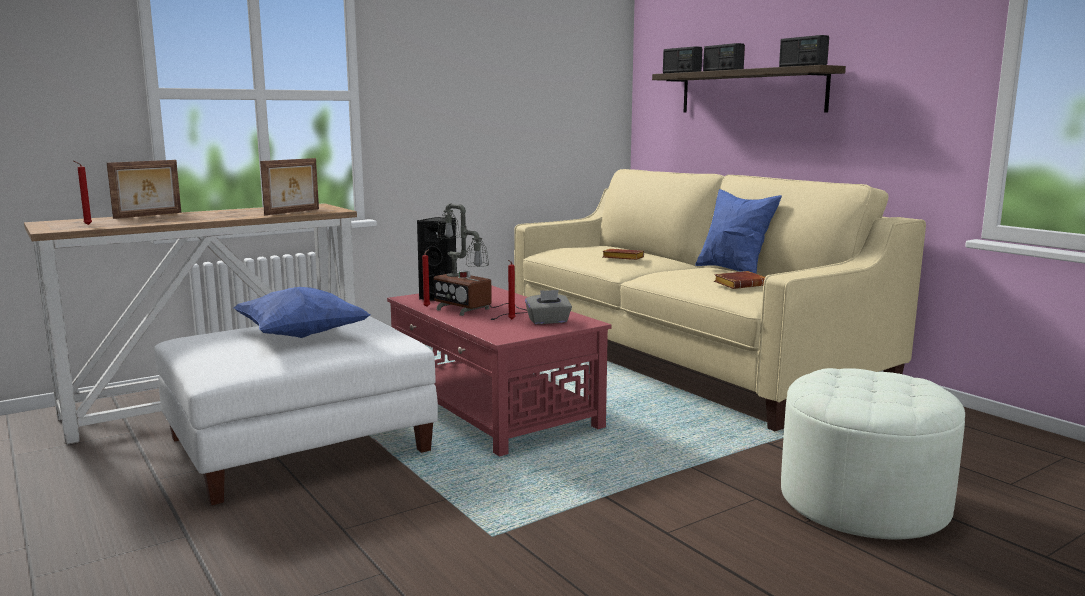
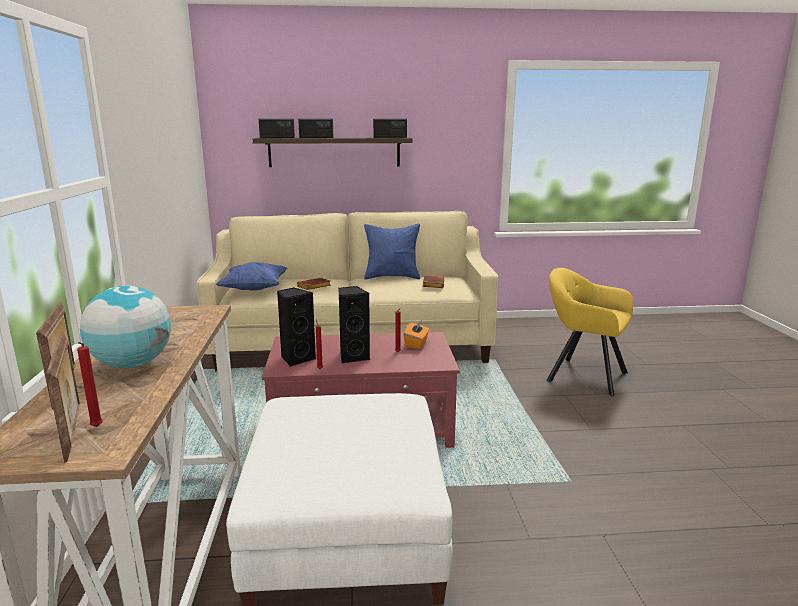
camera: 60 degrees left, 5 degrees up
blue pillow [234,287,371,338] -> blue pillow moved to [216,262,288,291]
picture frame [260,158,319,215] -> picture frame moved to [46,333,80,463]
table lamp [434,203,527,320] -> black speaker [338,286,370,363]
grey tissue box [525,290,572,324] -> orange tissue box [404,320,429,349]
white ottoman [781,368,965,540] -> yellow armchair [546,268,633,396]
none -> globe [80,285,171,368]

